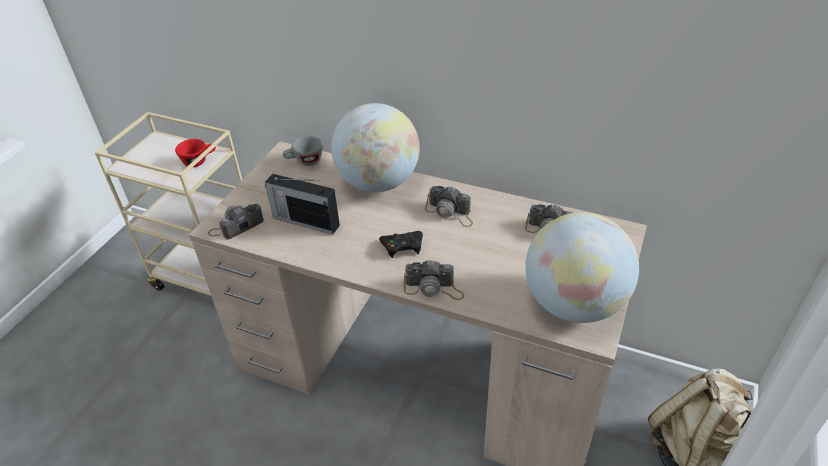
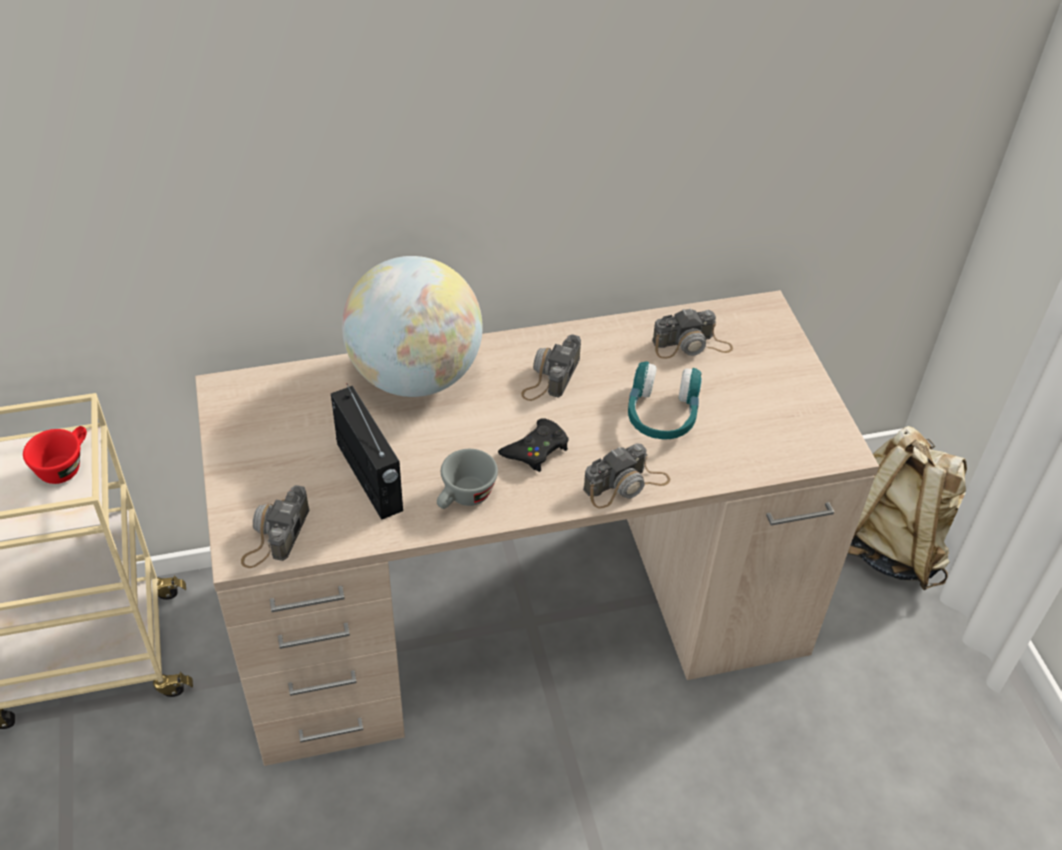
camera: 40 degrees left, 5 degrees up
radio [265,174,340,234] -> radio turned 105 degrees counterclockwise [331,384,403,520]
grey cup [283,136,323,166] -> grey cup moved to [437,449,498,509]
camera [425,186,473,227] -> camera turned 120 degrees clockwise [521,334,581,401]
globe [525,212,639,323] -> none
none -> turquoise headphones [628,361,702,439]

